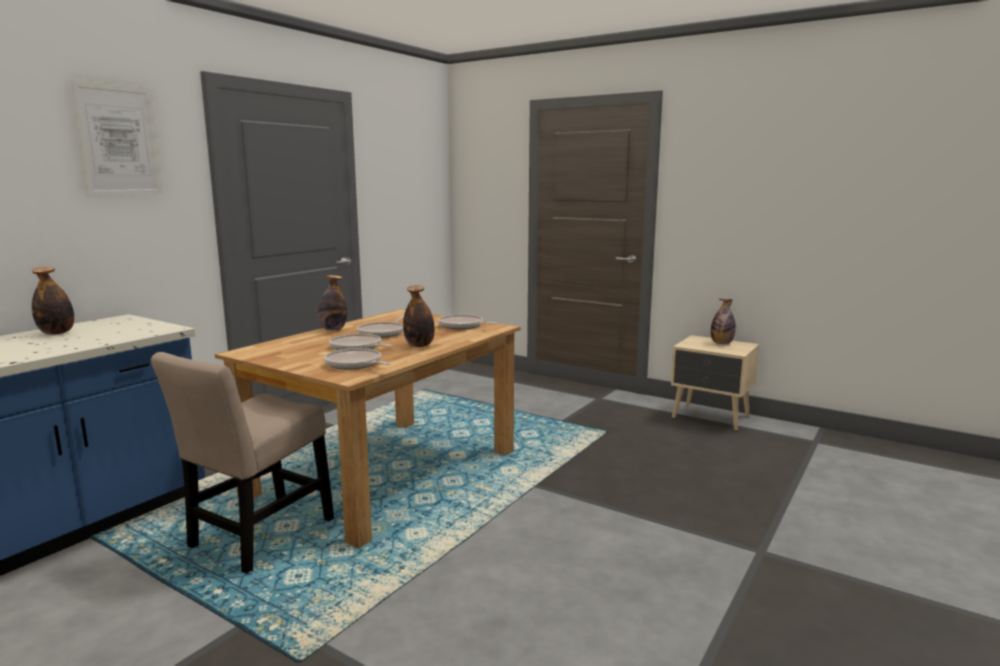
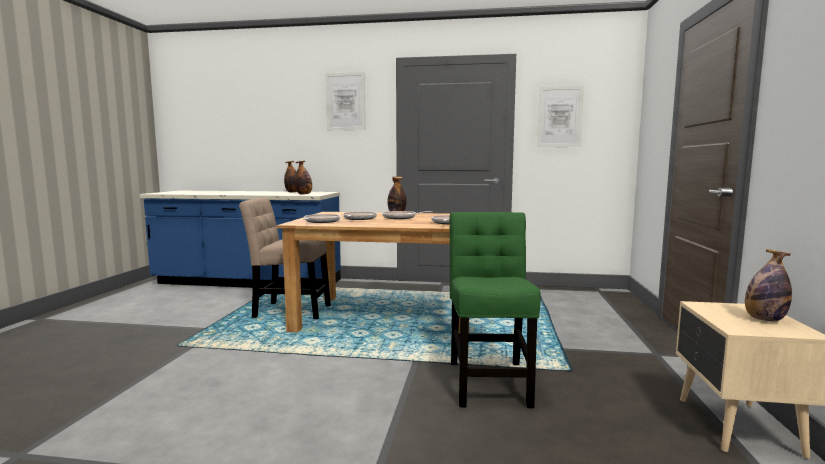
camera: 65 degrees right, 5 degrees down
bottle [403,285,435,347] -> bottle moved to [295,161,312,195]
none -> green chair [449,212,541,408]
none -> picture [537,86,584,147]

